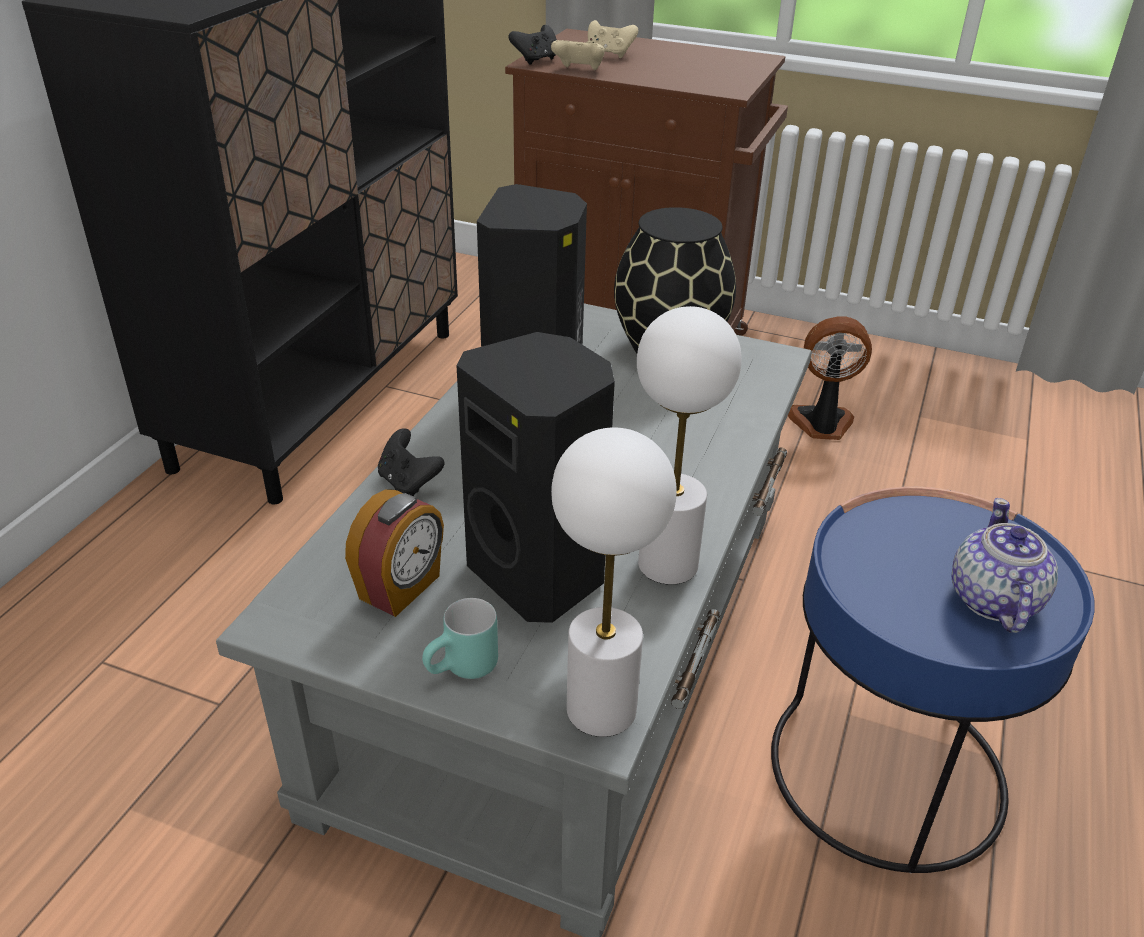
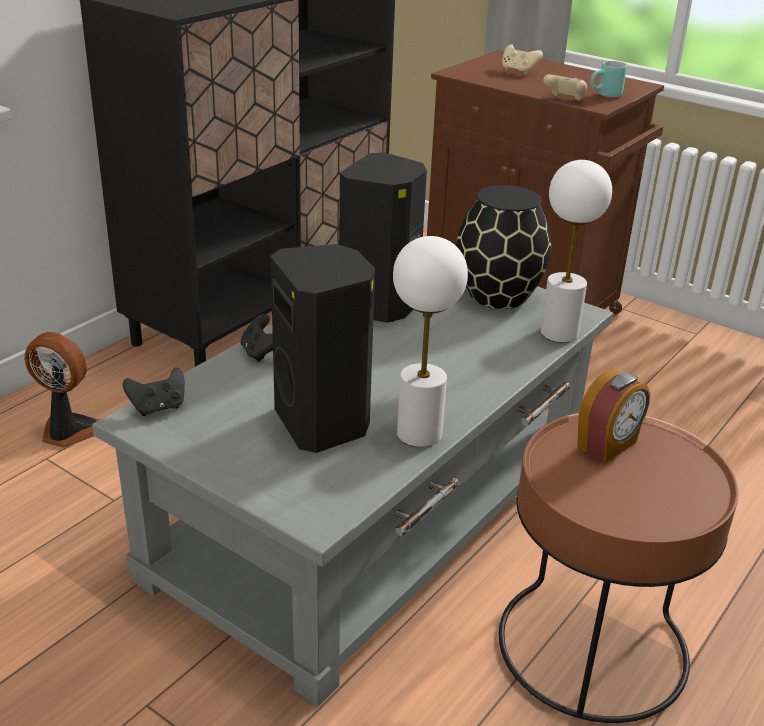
camera: 15 degrees right, 5 degrees down
alarm clock [345,489,444,617] -> alarm clock moved to [577,369,650,463]
turquoise mug [422,598,498,679] -> turquoise mug moved to [590,61,627,97]
black game controller [508,25,557,65] -> black game controller moved to [122,368,185,416]
beige game controller [551,40,605,70] -> beige game controller moved to [543,74,587,101]
white table lamp [551,428,677,737] -> white table lamp moved to [541,160,612,343]
blue side table [771,487,1095,873] -> brown side table [499,413,739,723]
fan [788,316,872,440] -> fan moved to [25,332,100,448]
teapot [952,498,1058,633] -> none

